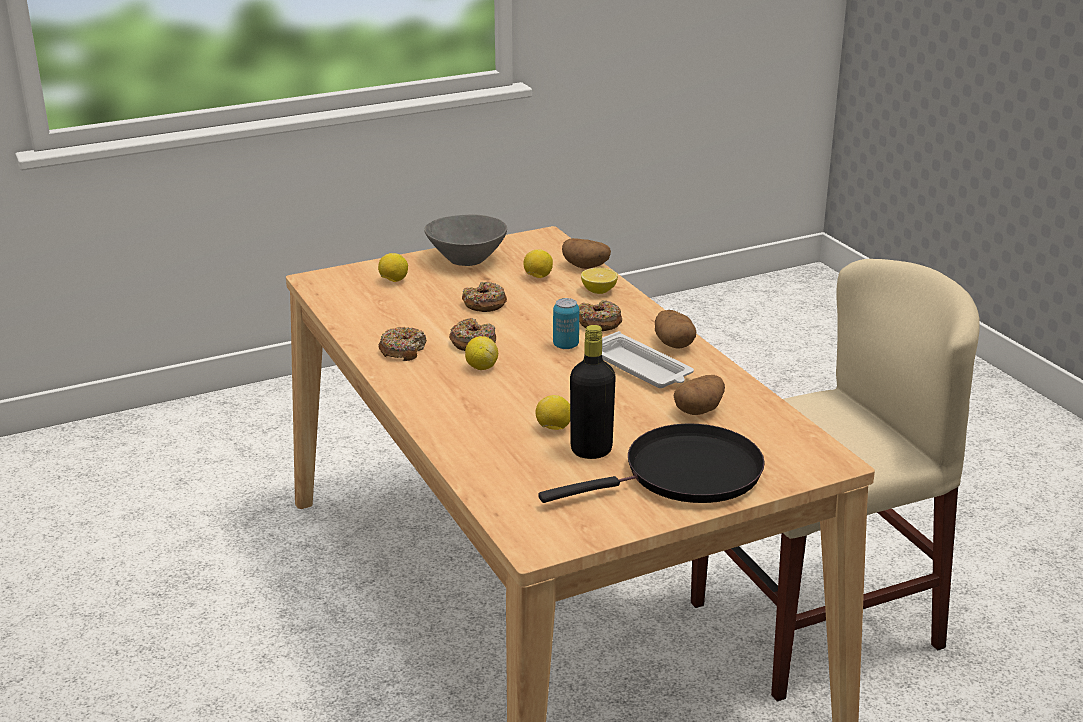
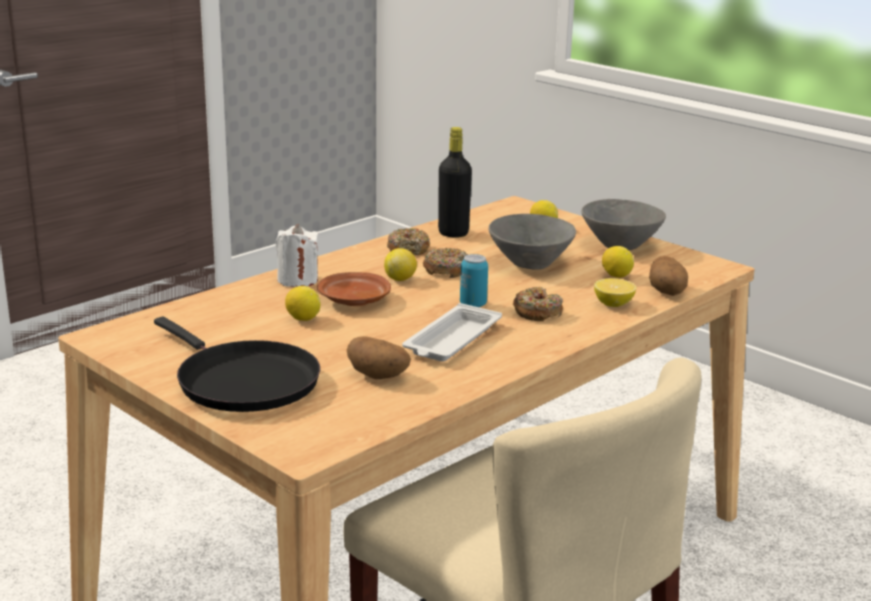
camera: 70 degrees right, 5 degrees down
donut [462,282,507,312] -> grey bowl [489,214,576,270]
black bottle [570,325,616,459] -> black bottle moved to [438,127,472,238]
potato [655,310,696,349] -> none
none -> white candle [276,224,318,287]
none -> brown plate [317,272,391,306]

